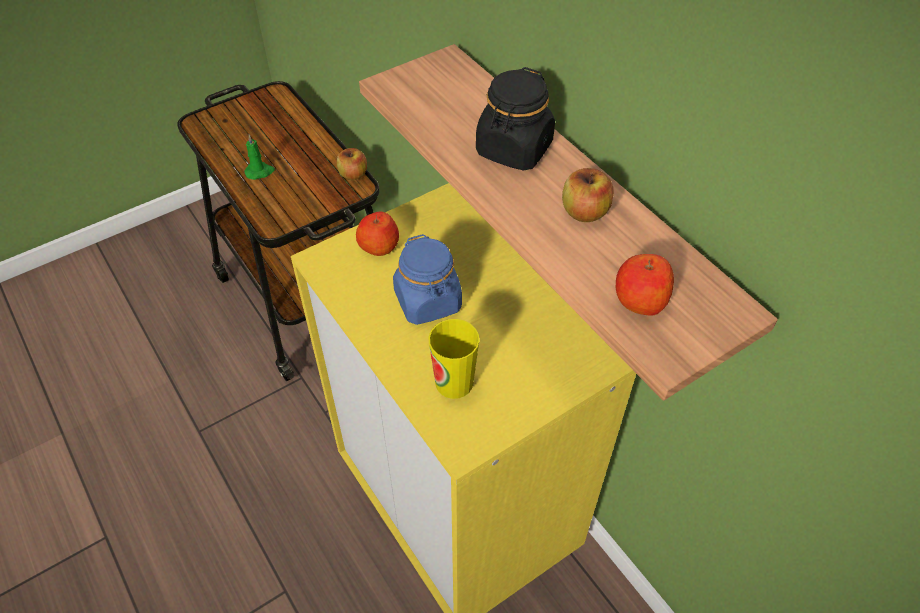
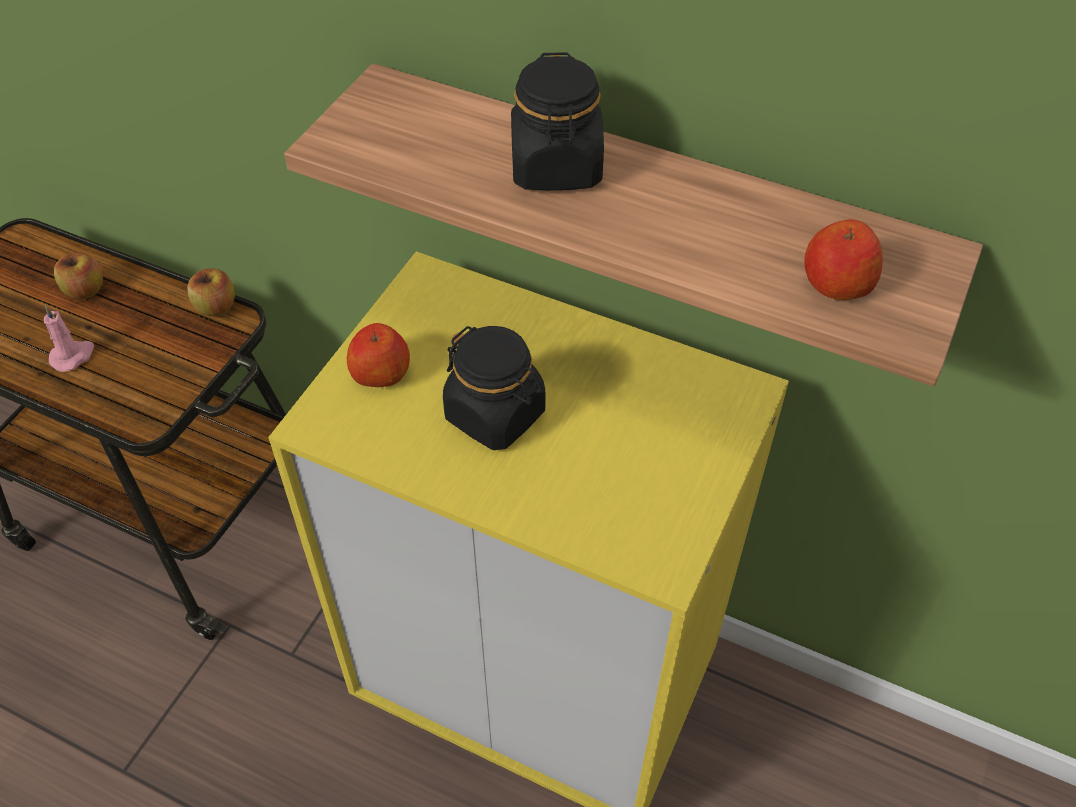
camera: 30 degrees left, 0 degrees up
green candle [244,134,275,180] -> pink candle [44,305,94,372]
blue jar [393,234,462,325] -> black jar [443,326,546,450]
cup [428,319,479,399] -> none
apple [562,168,614,222] -> apple moved to [54,252,103,299]

